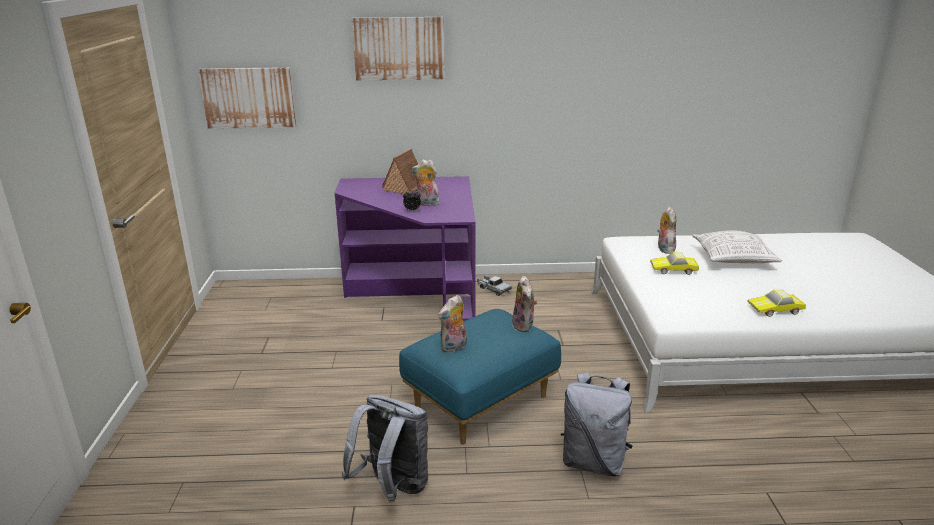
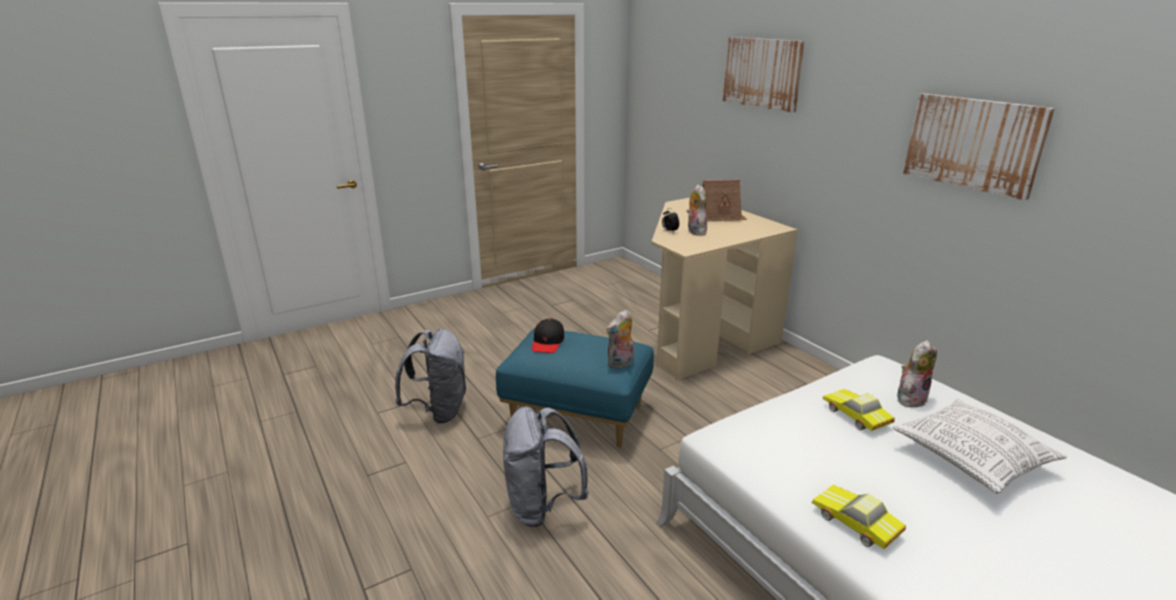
camera: 60 degrees right, 0 degrees up
picture [198,67,296,129] -> picture moved to [903,93,1055,200]
purple desk [334,176,475,321] -> beige desk [652,198,798,380]
plush toy [438,295,467,353] -> black cap [532,318,564,353]
toy truck [477,275,512,296] -> none

